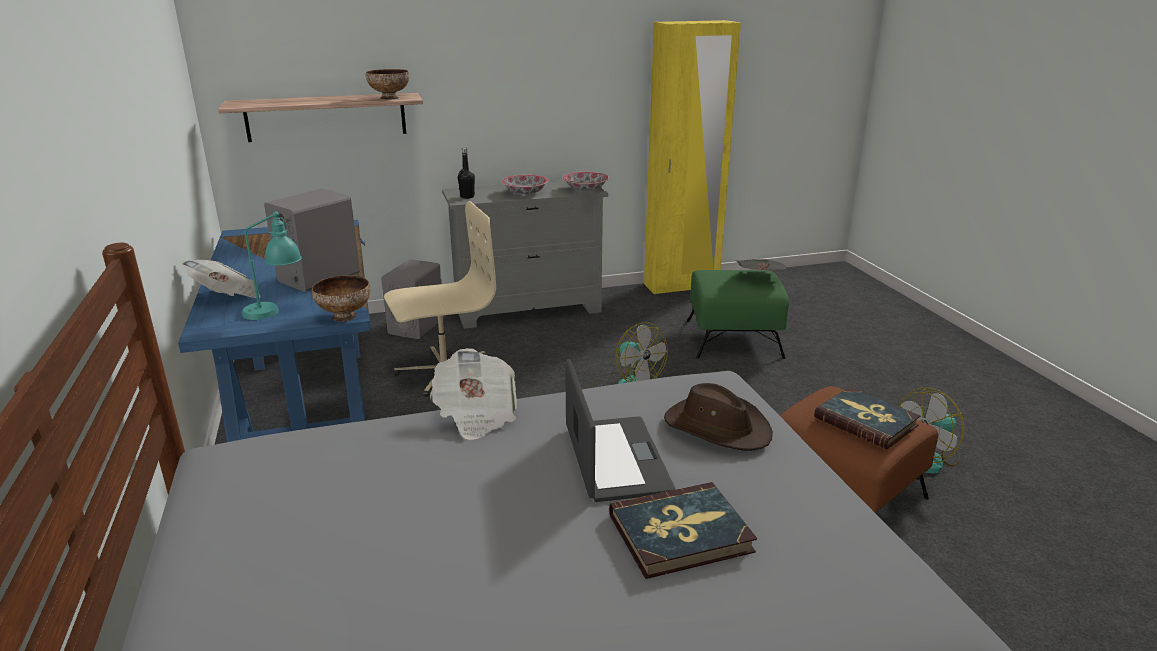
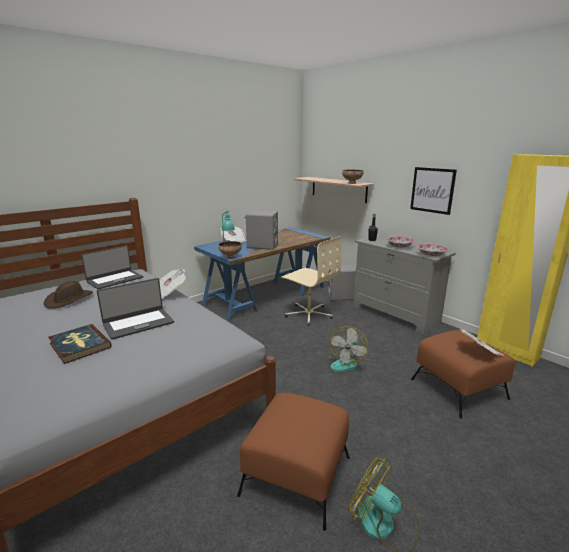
camera: 65 degrees right, 5 degrees down
brown hat [664,383,773,451] -> brown hat moved to [44,281,93,309]
green ottoman [687,270,789,359] -> brown ottoman [411,330,515,419]
book [814,387,921,449] -> none
none -> laptop [81,245,143,289]
none -> picture [410,167,457,215]

